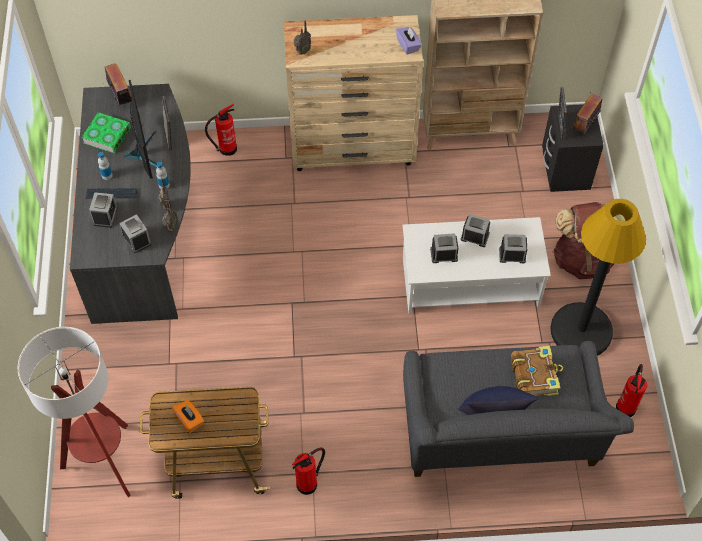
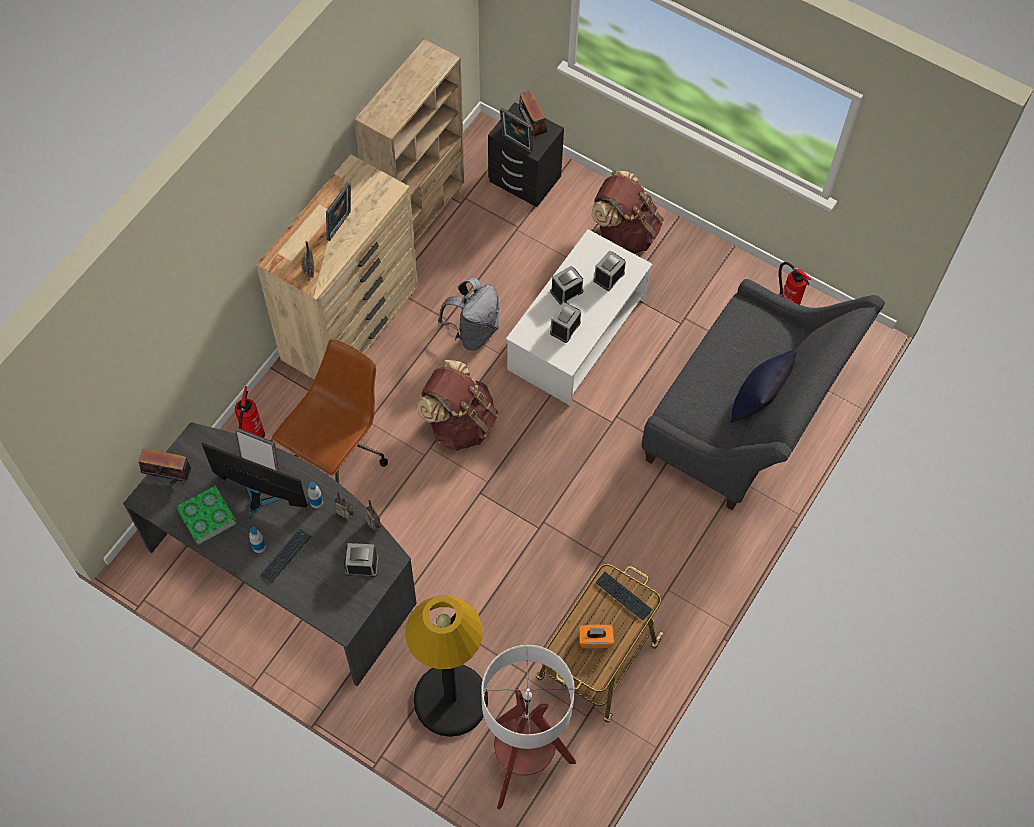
camera: 55 degrees left, 5 degrees up
alarm clock [89,192,118,228] -> none
fire extinguisher [292,447,325,495] -> none
purple tissue box [396,27,422,55] -> none
book [511,346,563,396] -> none
black floor lamp [550,199,646,356] -> black floor lamp moved to [405,596,488,737]
none -> brown office chair [272,339,388,483]
none -> picture frame [326,182,351,241]
none -> brown backpack [417,360,498,451]
none -> grey backpack [438,278,499,351]
none -> keyboard [595,572,652,620]

